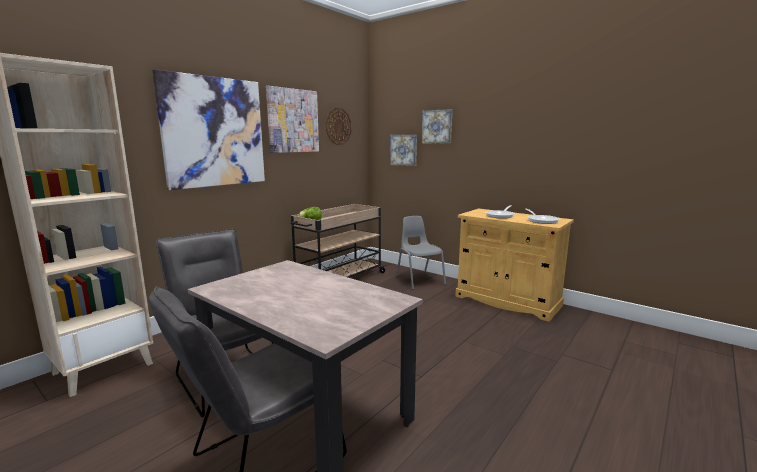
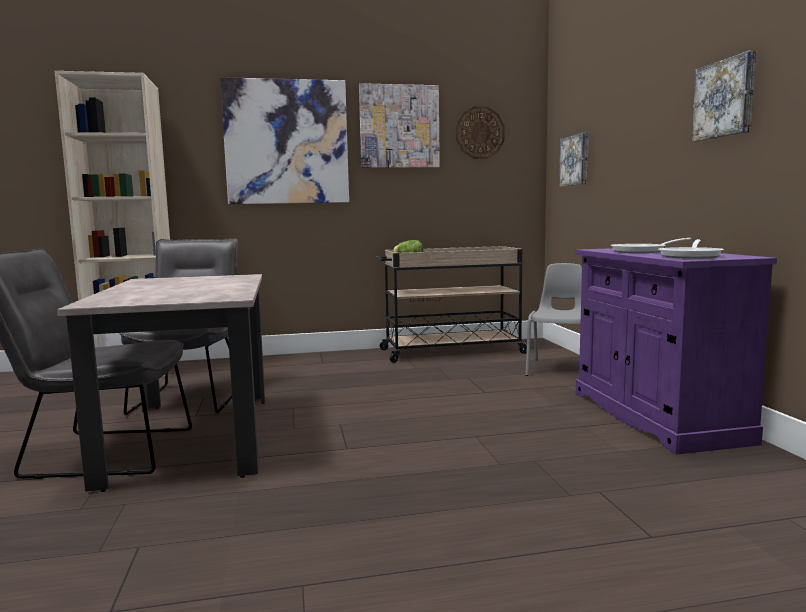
camera: 40 degrees right, 5 degrees down
picture [422,109,453,144] -> picture moved to [692,51,756,142]
beige cabinet [455,209,574,322] -> purple cabinet [575,248,777,454]

